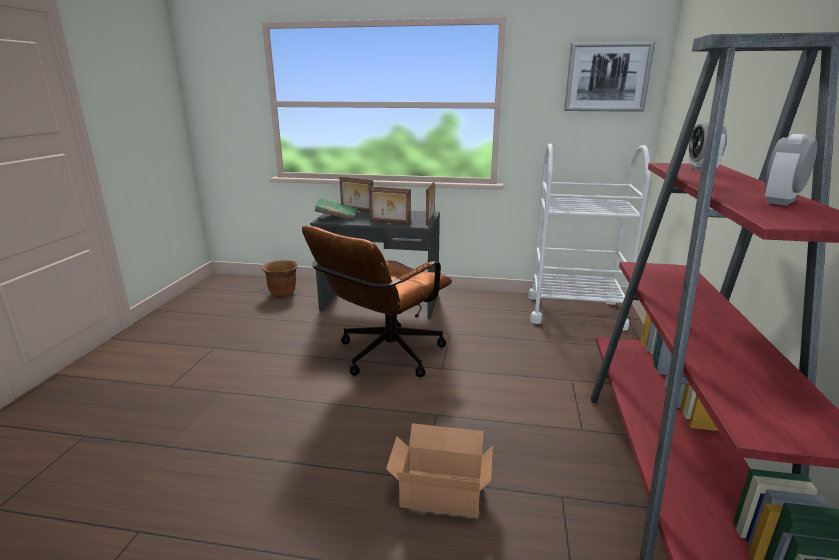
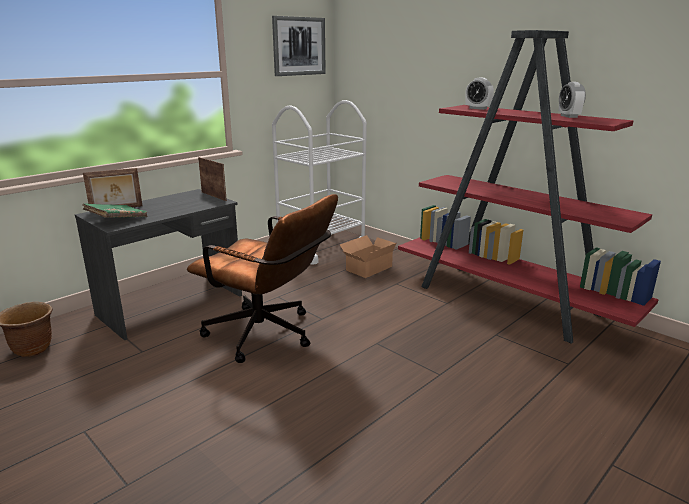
camera: 55 degrees left, 0 degrees up
brown office chair [302,226,452,377] -> brown office chair turned 45 degrees counterclockwise [187,194,338,363]
picture frame [369,186,411,225] -> none
cardboard box [386,423,493,518] -> cardboard box moved to [340,235,397,278]

